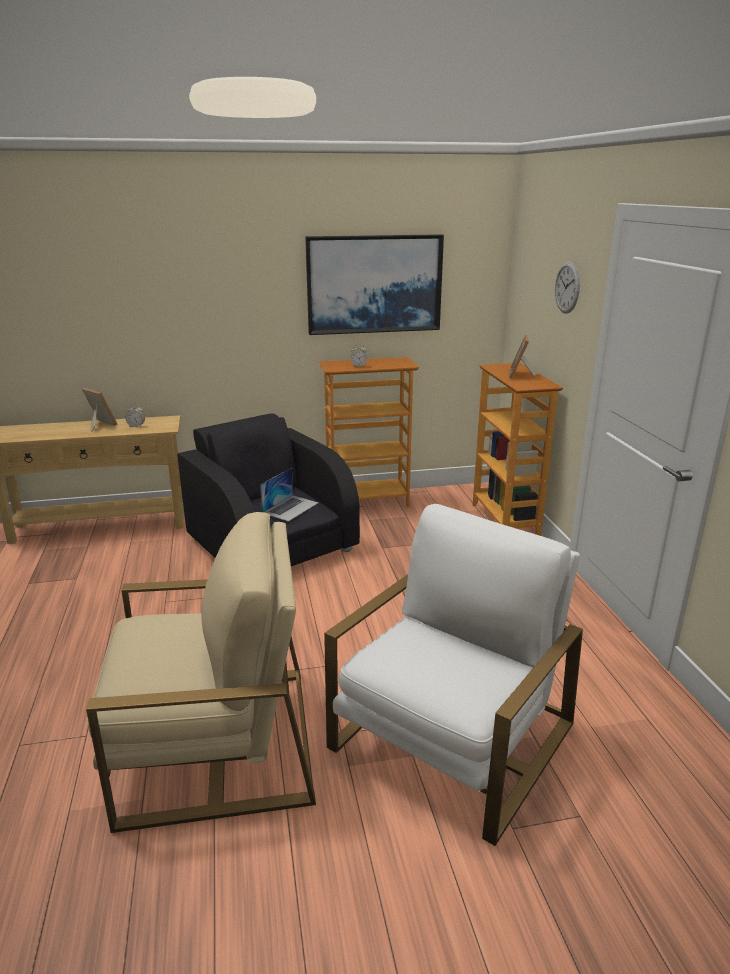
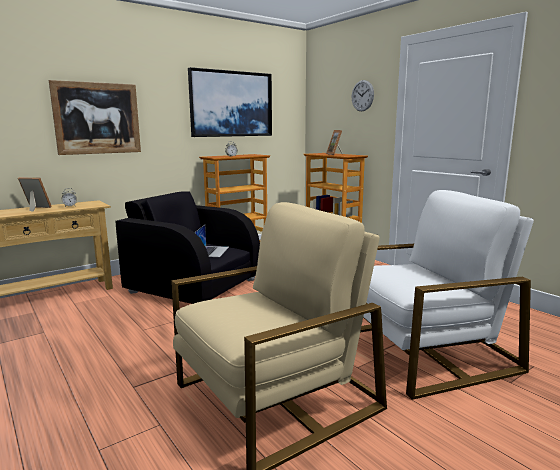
camera: 25 degrees left, 10 degrees down
white armchair [324,504,583,846] -> white armchair turned 60 degrees clockwise [360,190,534,400]
none -> picture [49,80,141,155]

